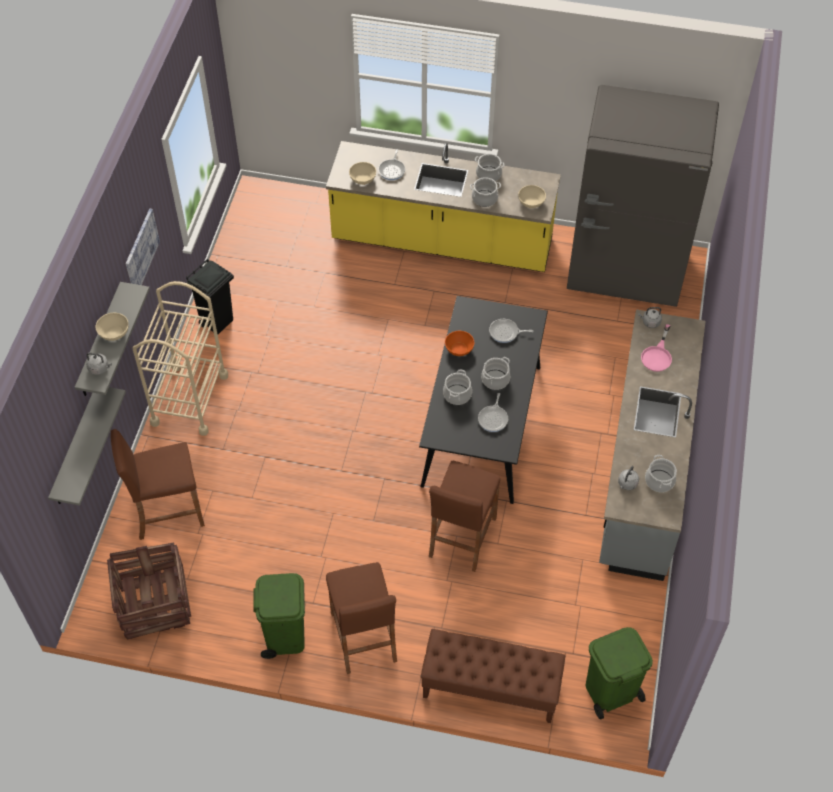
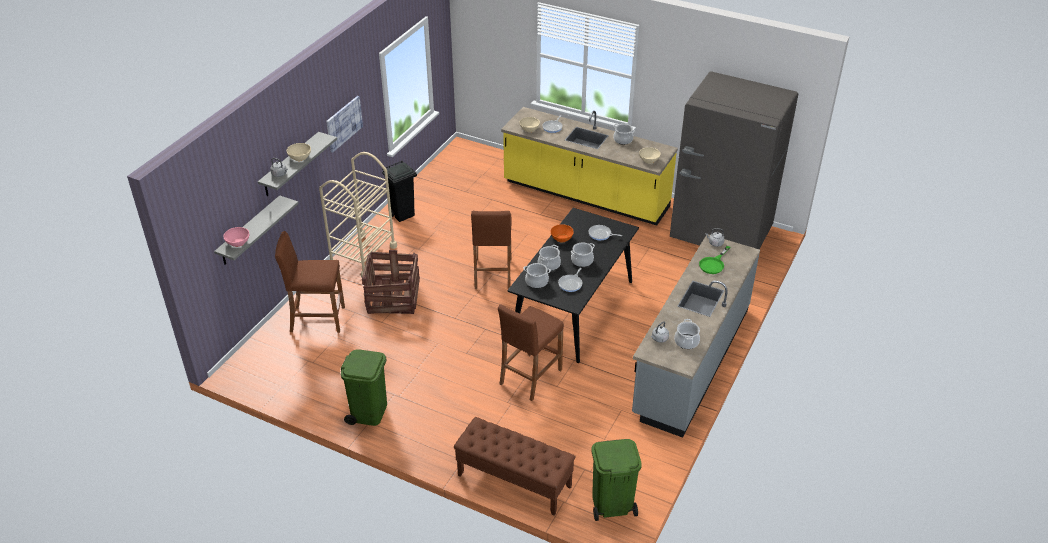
camera: 15 degrees right, 15 degrees down
crate [107,543,191,640] -> crate moved to [362,250,420,314]
brown stool [326,562,397,674] -> brown stool moved to [471,211,512,289]
cooking pot [470,177,501,207] -> cooking pot moved to [524,263,551,288]
pink frying pan [641,324,672,372] -> green frying pan [699,246,730,274]
none -> pink bowl [223,227,249,247]

